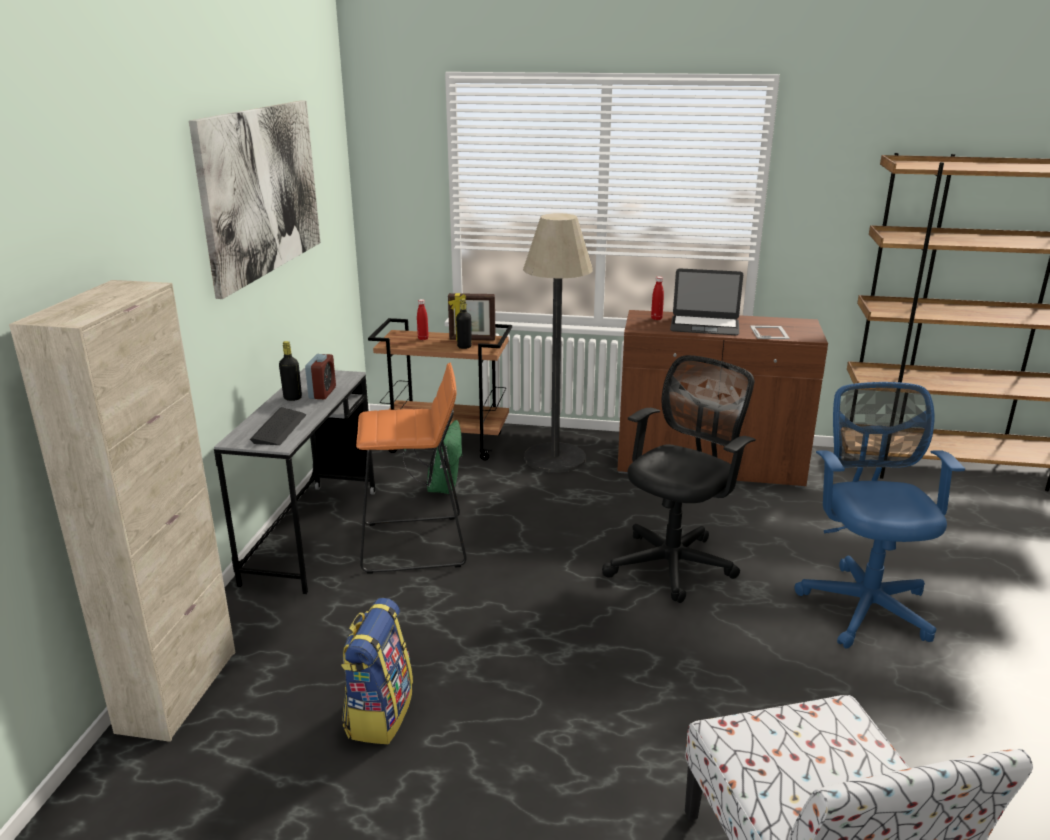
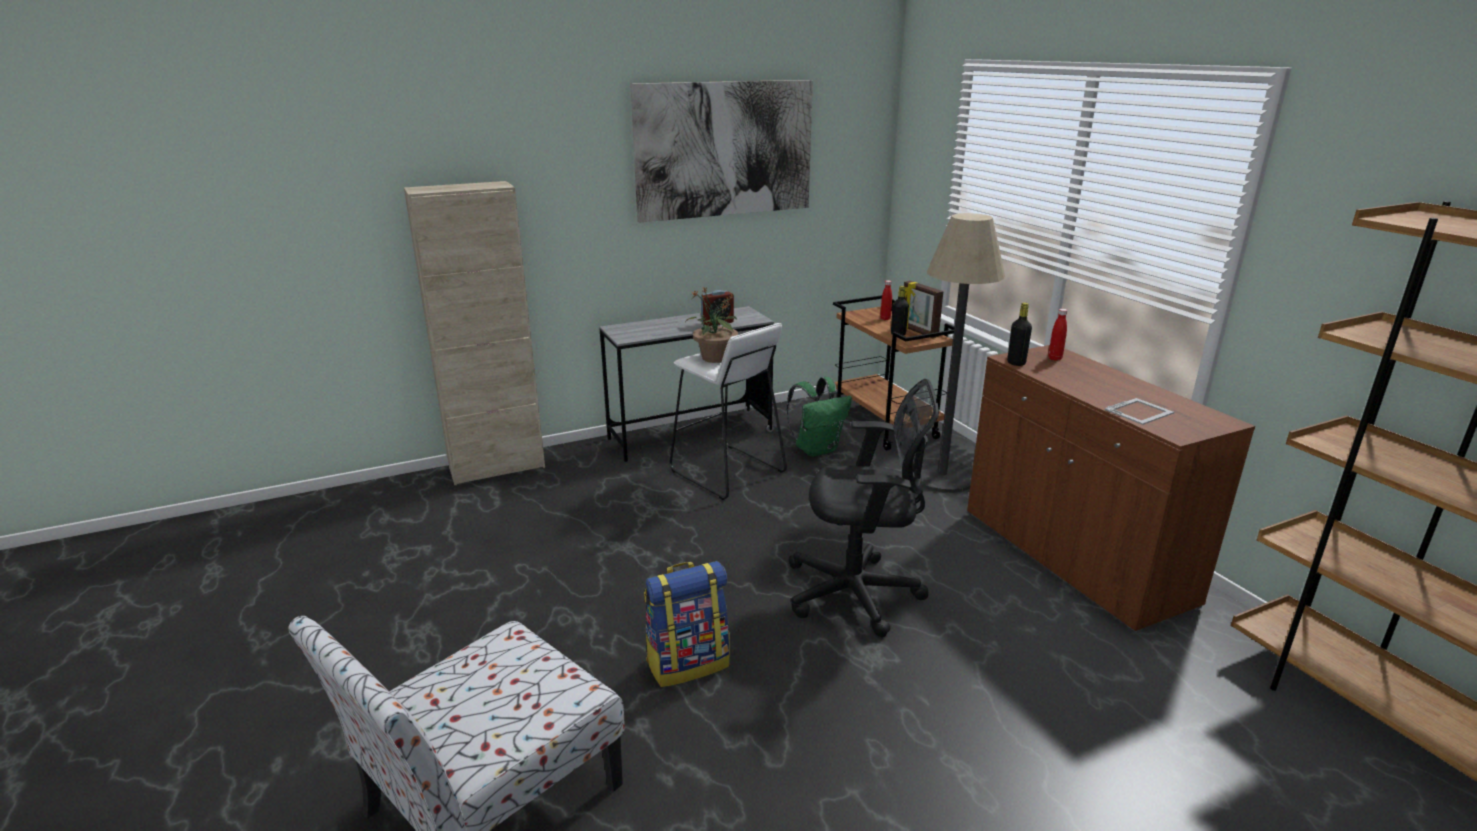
camera: 55 degrees right, 0 degrees up
keyboard [250,407,306,445] -> none
black bottle [279,341,302,401] -> black bottle moved to [1007,302,1032,366]
backpack [341,598,413,744] -> backpack moved to [644,561,730,687]
orange stool [356,363,467,574] -> white stool [670,323,787,500]
laptop [670,268,743,335] -> none
blue office chair [794,382,965,649] -> none
none -> potted plant [685,287,738,363]

